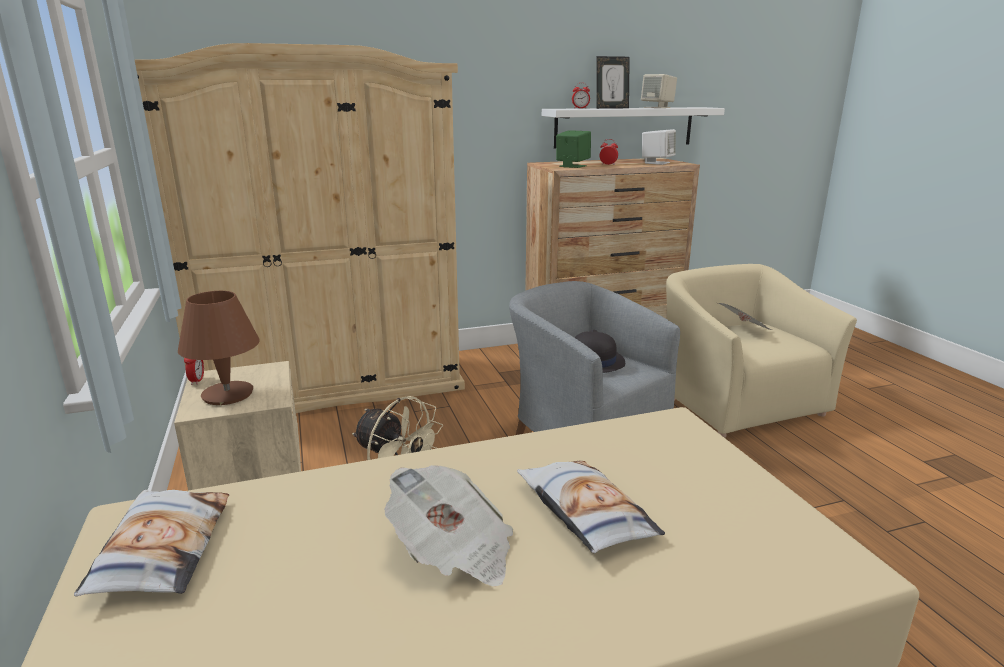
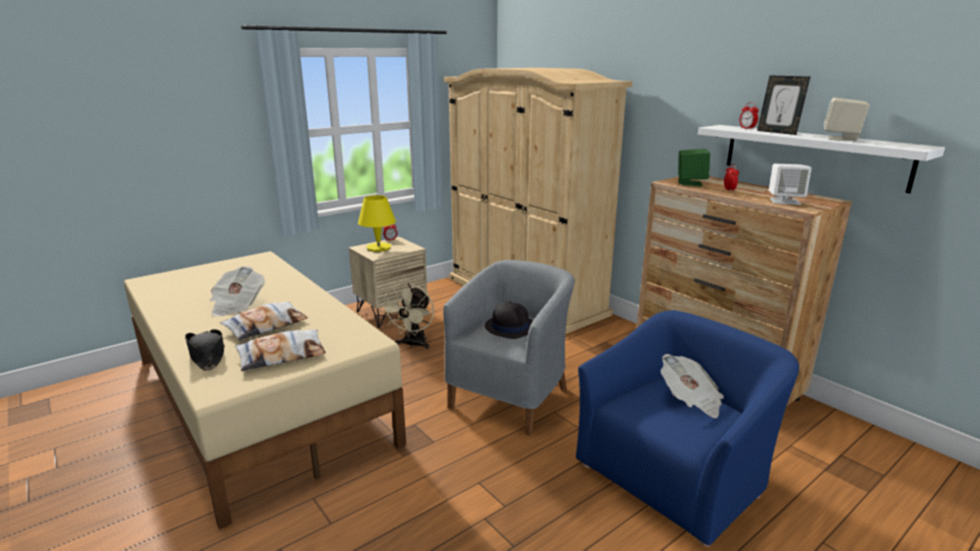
camera: 70 degrees right, 0 degrees up
pillow [74,490,229,596] -> pillow moved to [235,330,326,371]
brown table lamp [178,291,260,405] -> yellow table lamp [358,195,396,252]
beige armchair [666,264,857,438] -> blue armchair [576,310,799,547]
none -> black hat [185,329,225,371]

